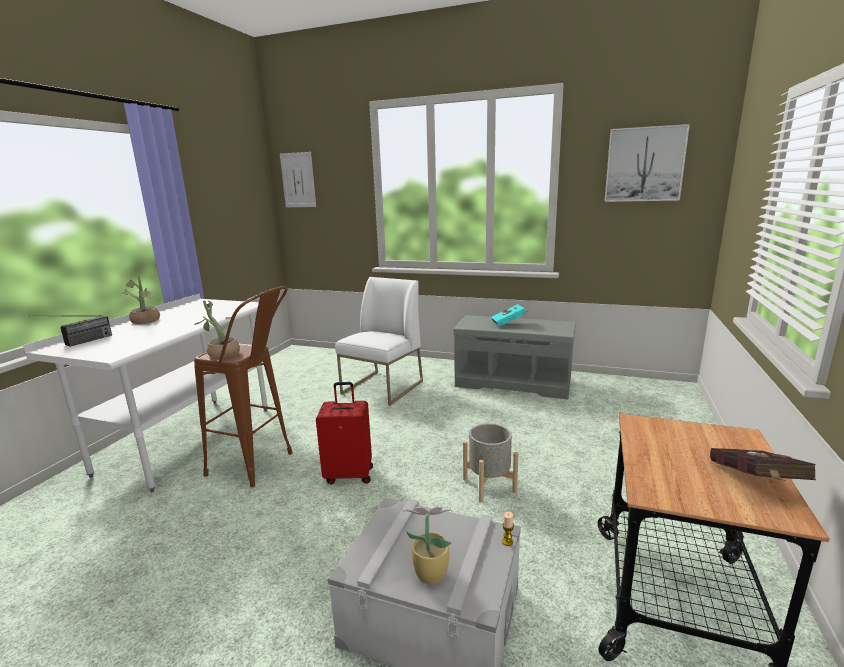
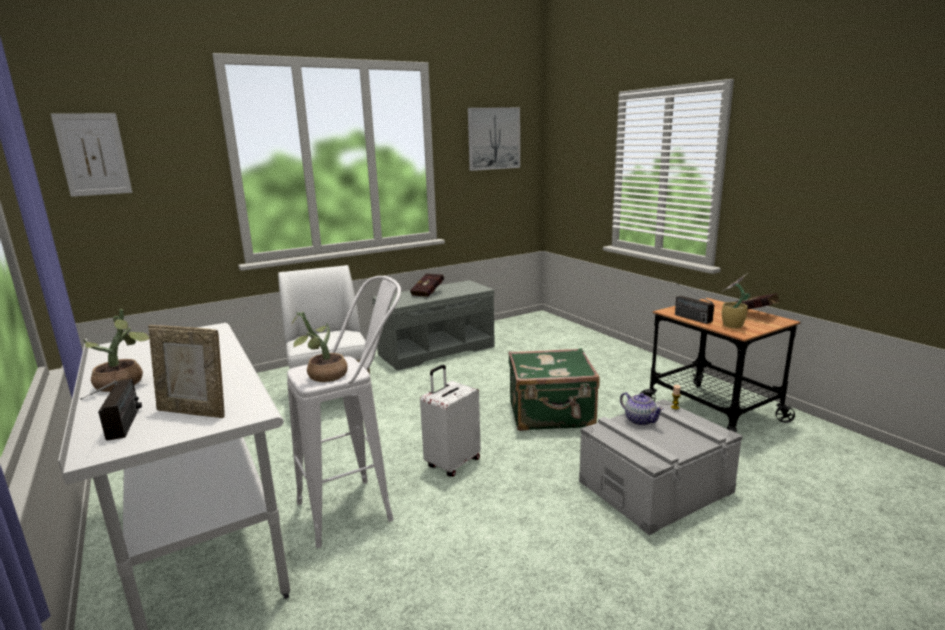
camera: 50 degrees left, 0 degrees up
brown stool [194,286,293,487] -> white stool [287,276,401,548]
red suitcase [316,382,373,484] -> white suitcase [420,365,481,477]
potted plant [403,507,453,584] -> potted plant moved to [722,274,751,328]
grey planter [463,423,519,502] -> green suitcase [508,348,600,431]
turquoise book [491,304,530,327] -> red book [410,273,444,297]
none -> picture frame [148,325,225,418]
none -> teapot [620,392,664,426]
none -> radio [666,277,714,324]

